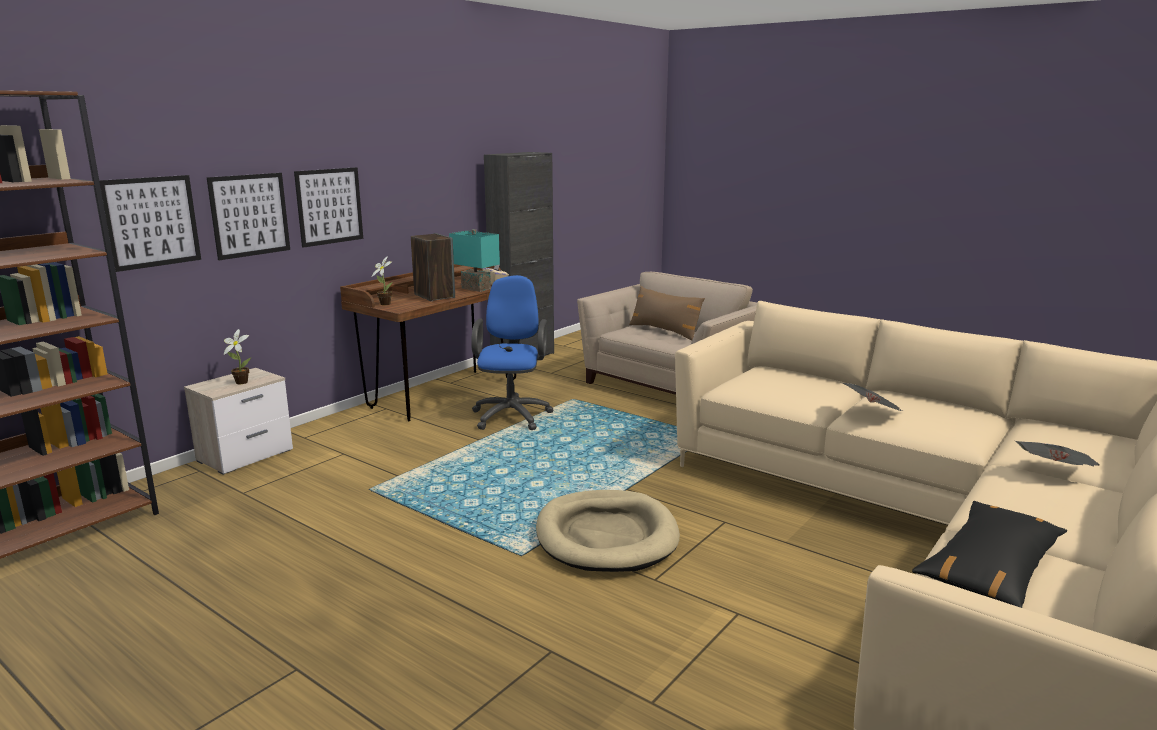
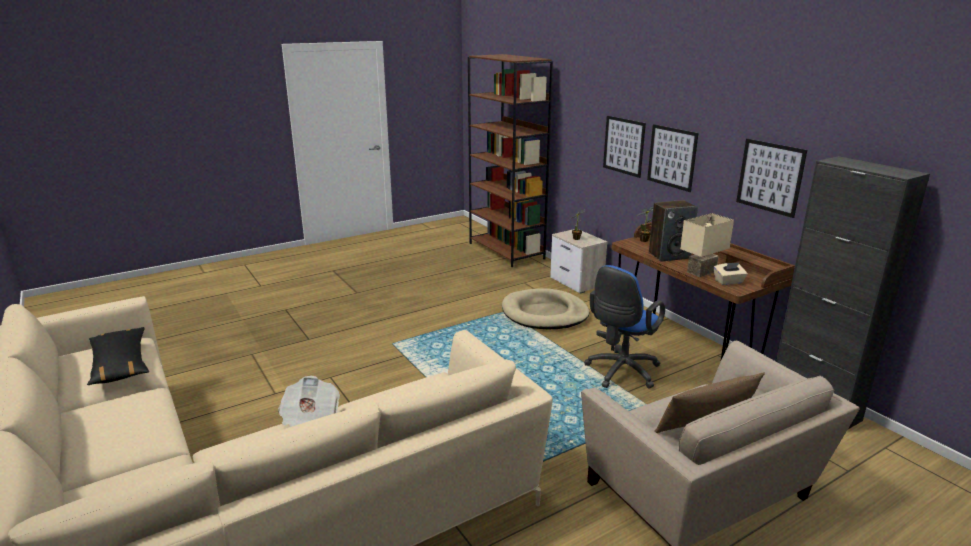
camera: 110 degrees right, 5 degrees up
picture [99,175,201,272] -> picture moved to [736,139,807,218]
turquoise table lamp [449,229,500,292] -> beige table lamp [680,213,734,277]
blue office chair [471,275,554,430] -> blue office chair turned 105 degrees clockwise [584,265,665,388]
beige dog bed [536,490,680,572] -> beige dog bed moved to [502,288,589,329]
newspaper [1015,441,1100,467] -> none

